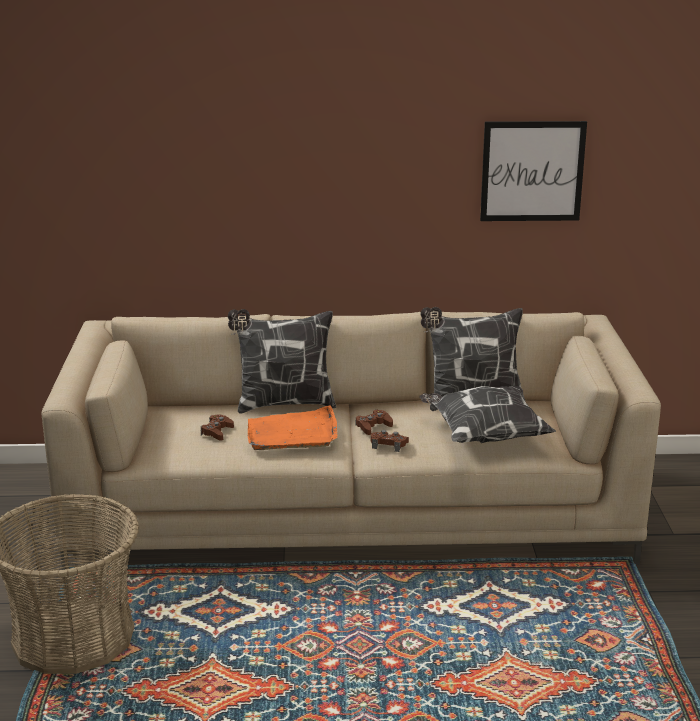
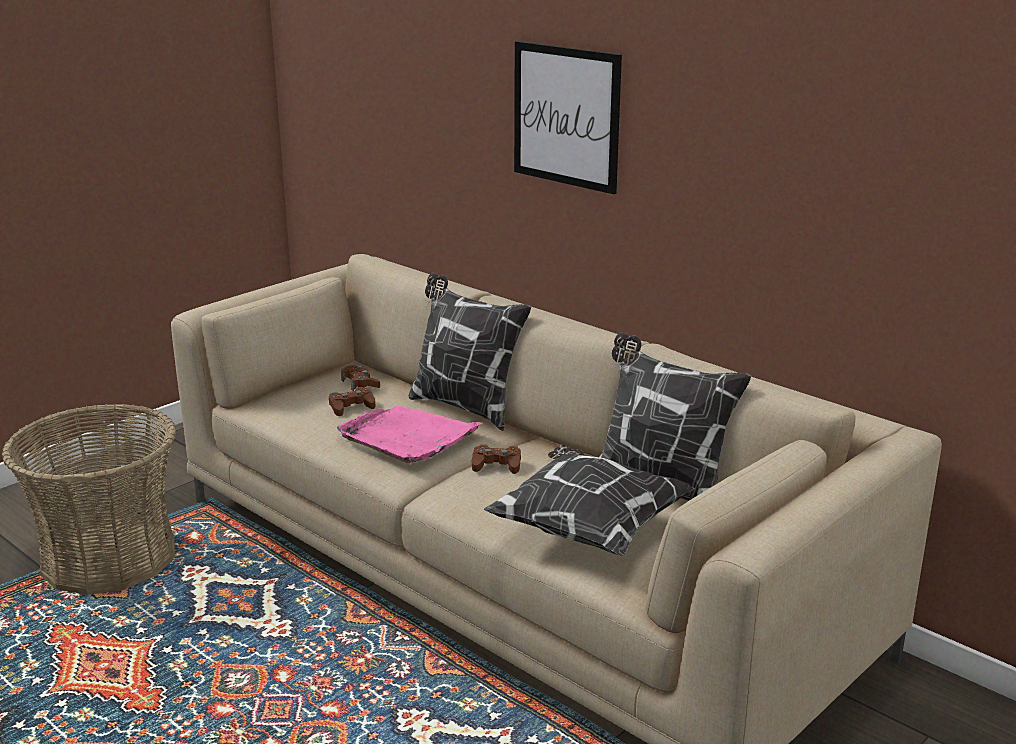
camera: 45 degrees right, 0 degrees up
orange tray [248,405,337,450] -> pink tray [337,406,482,463]
brown game controller [370,430,409,452] -> brown game controller moved to [341,365,380,391]
picture [480,121,587,221] -> picture moved to [514,41,622,194]

